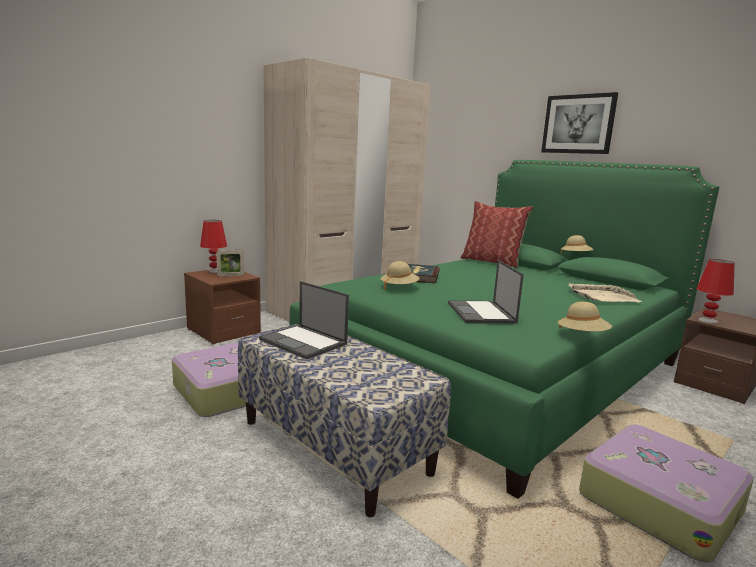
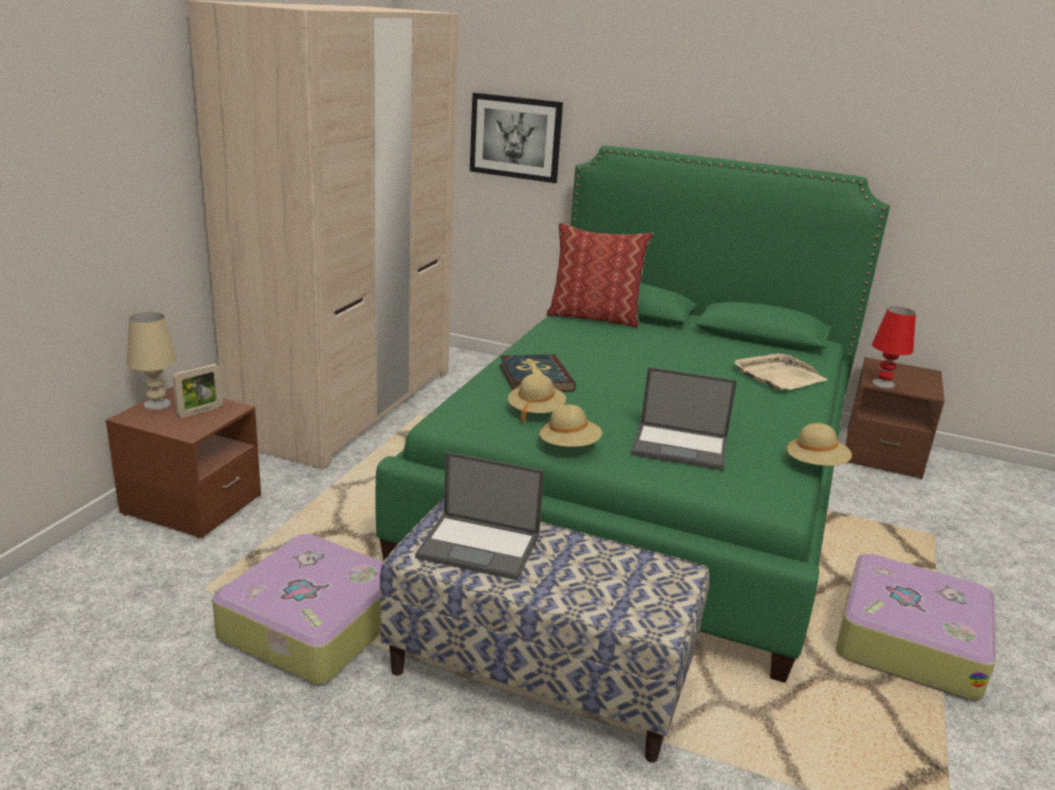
camera: 25 degrees left, 10 degrees up
red table lamp [200,220,227,273] -> beige table lamp [127,312,178,410]
laptop [448,260,524,324] -> laptop turned 45 degrees counterclockwise [631,367,737,471]
picture [541,92,618,154] -> picture moved to [470,93,563,183]
beige hat [560,235,594,254] -> beige hat moved to [539,404,602,447]

